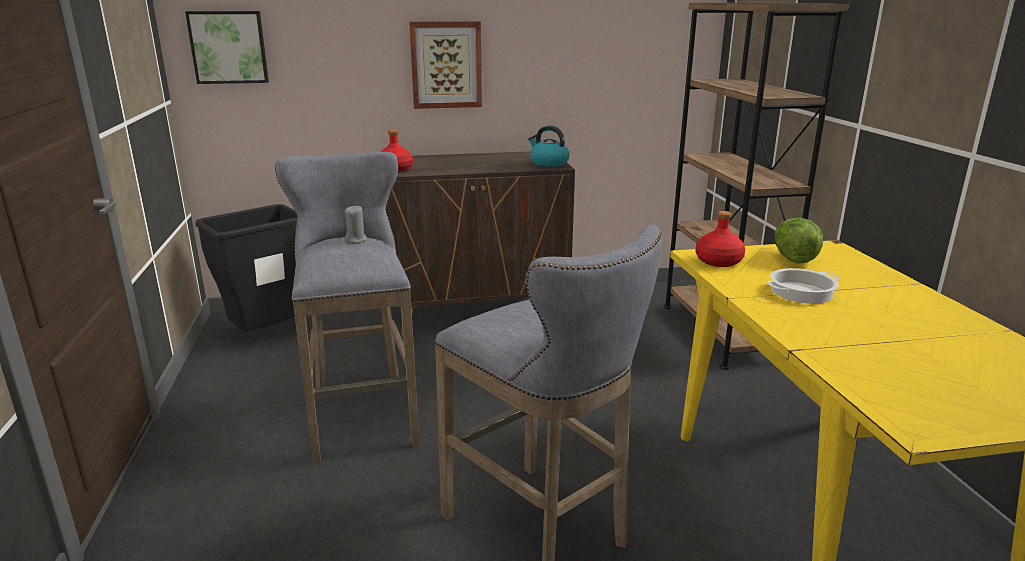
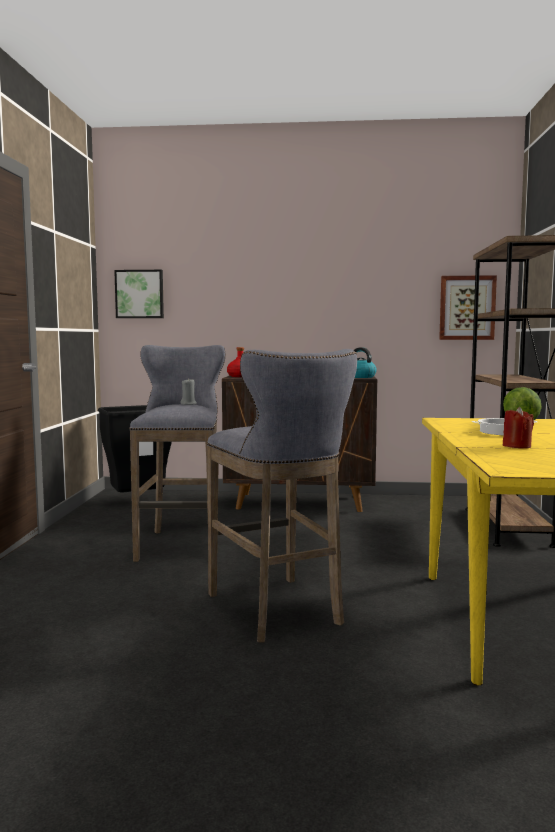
camera: 15 degrees right, 15 degrees down
picture [409,21,482,109] -> picture moved to [439,275,497,340]
red bottle [695,211,745,267] -> none
none -> red candle [503,407,534,449]

